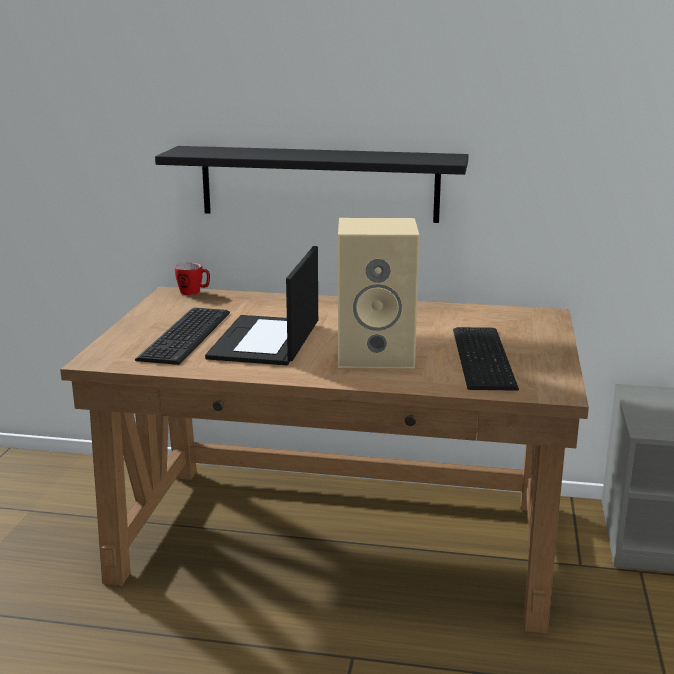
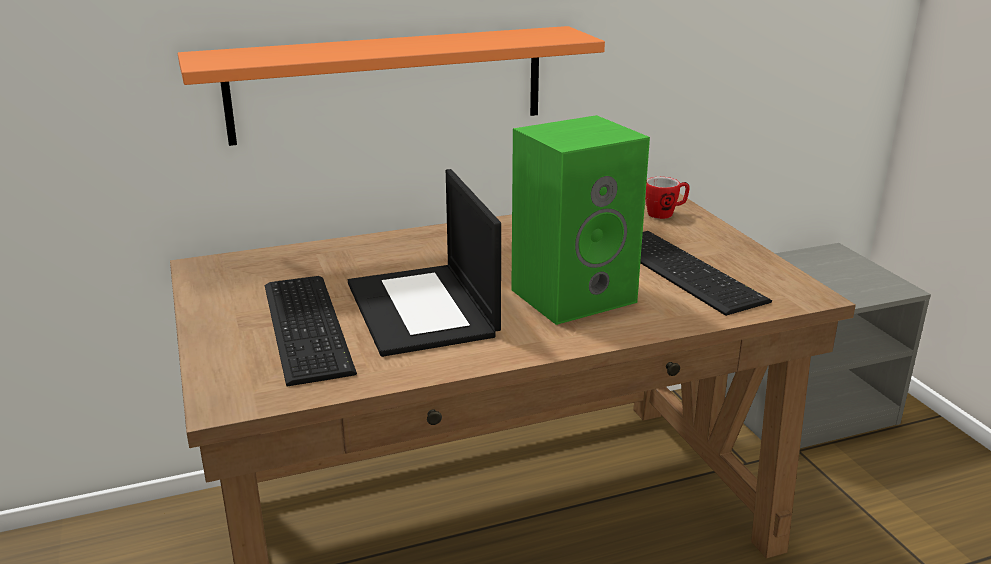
camera: 30 degrees left, 5 degrees up
black shelf [155,146,469,223] -> orange shelf [178,26,605,146]
mug [175,263,210,295] -> mug moved to [645,177,690,219]
beige speaker [338,218,419,368] -> green speaker [511,115,650,325]

